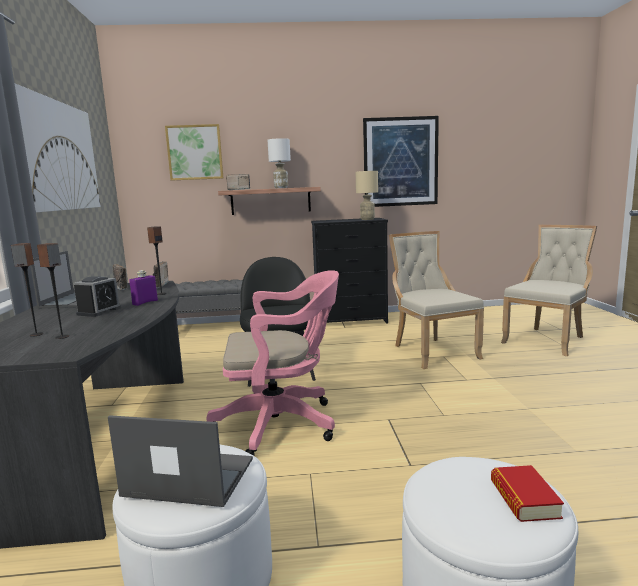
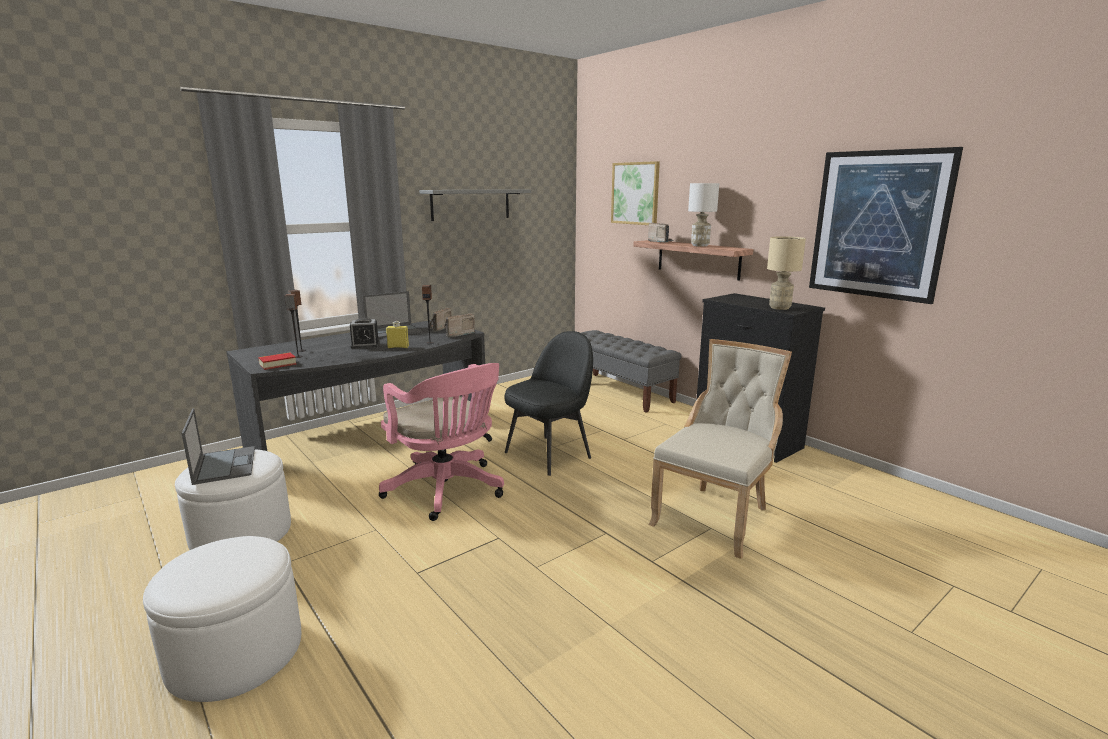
camera: 55 degrees right, 5 degrees up
picture [15,83,101,212] -> grey shelf [419,189,531,221]
purple bottle [129,270,158,306] -> yellow bottle [386,321,409,348]
book [491,465,564,522] -> book moved to [259,353,296,370]
beige chair [501,225,597,356] -> none

